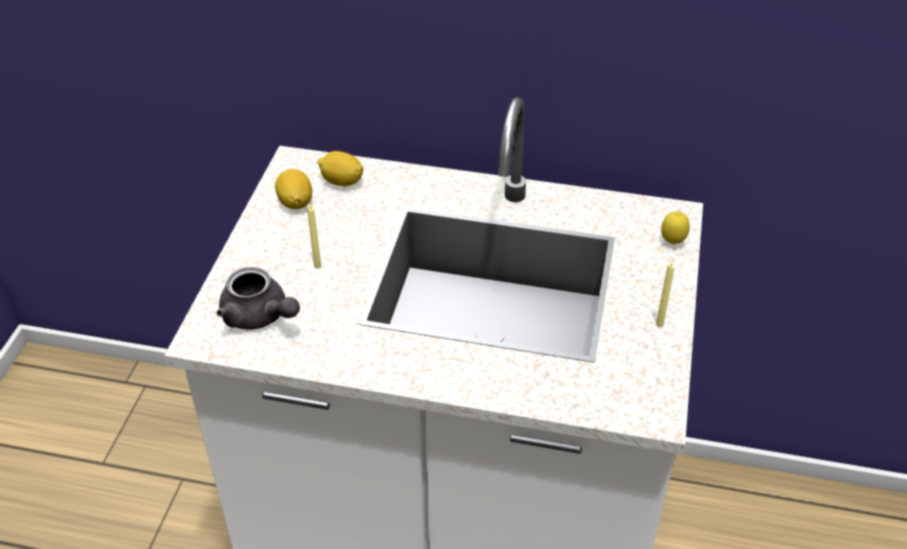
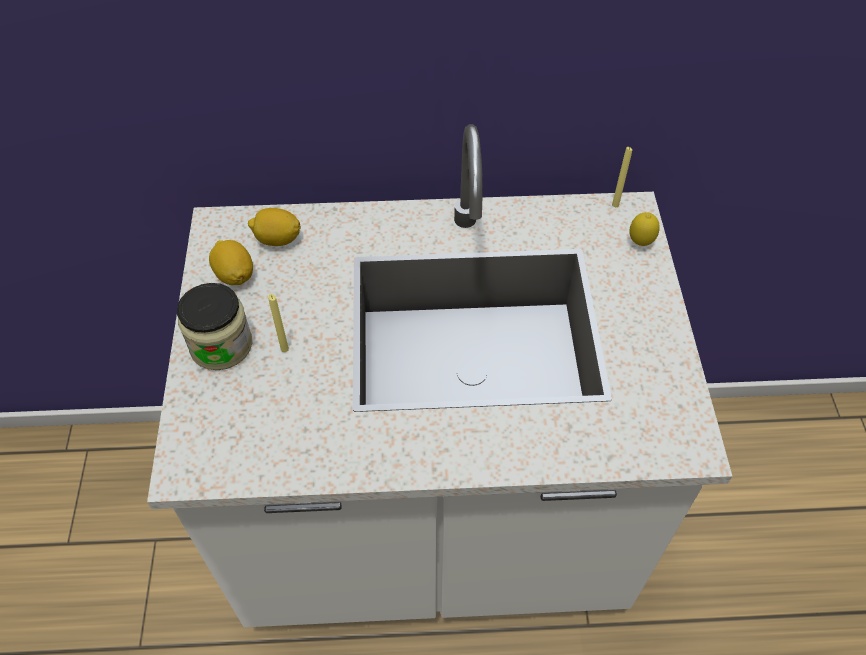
camera: 15 degrees left, 10 degrees up
grey teapot [217,267,300,330] -> none
yellow candle [656,264,674,327] -> yellow candle moved to [612,147,632,207]
none -> jar [177,283,252,370]

